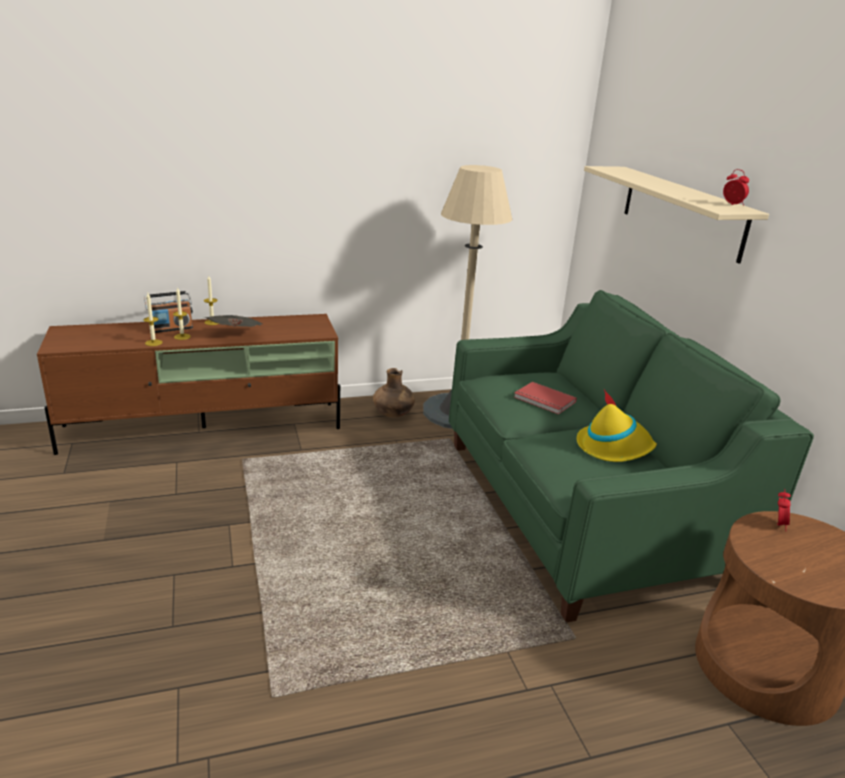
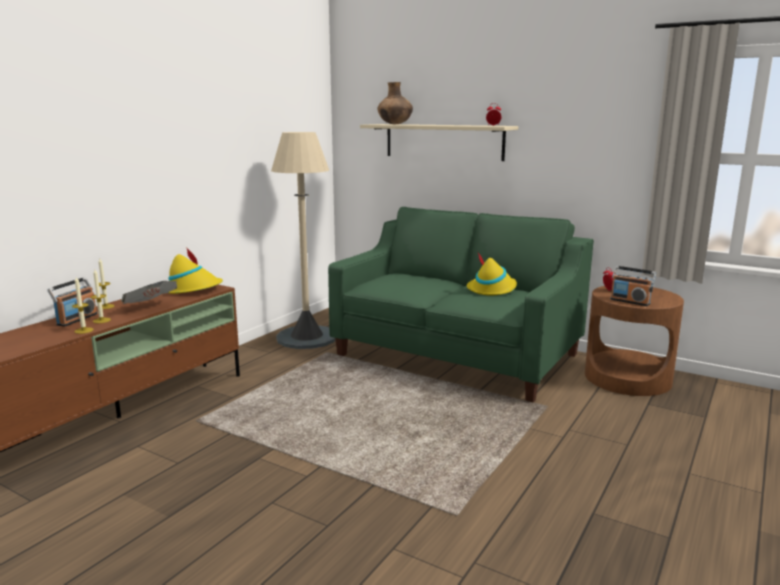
camera: 40 degrees left, 10 degrees down
brown vase [373,368,415,418] -> brown vase moved to [377,82,413,124]
red book [514,382,577,415] -> none
none -> yellow hat [168,247,223,294]
none -> radio [610,266,656,306]

